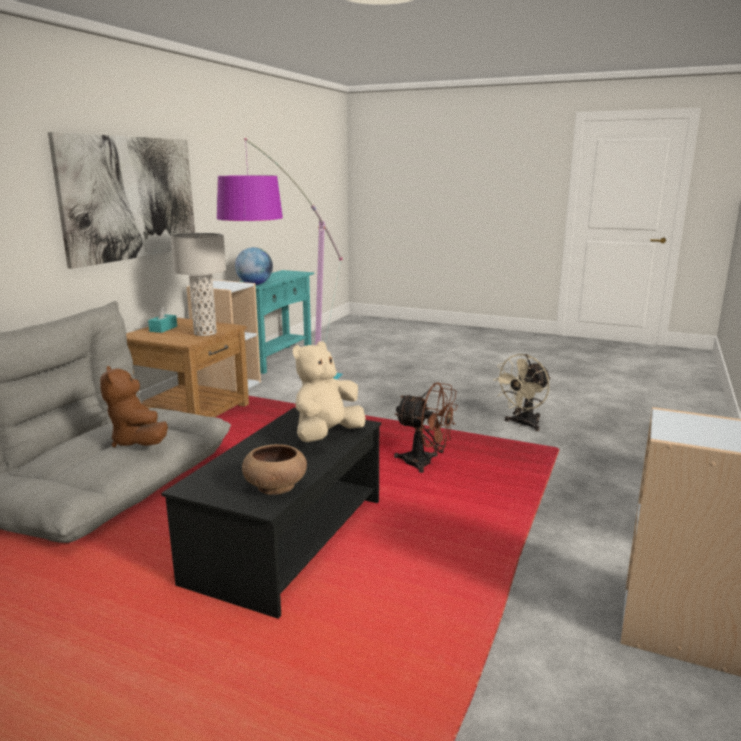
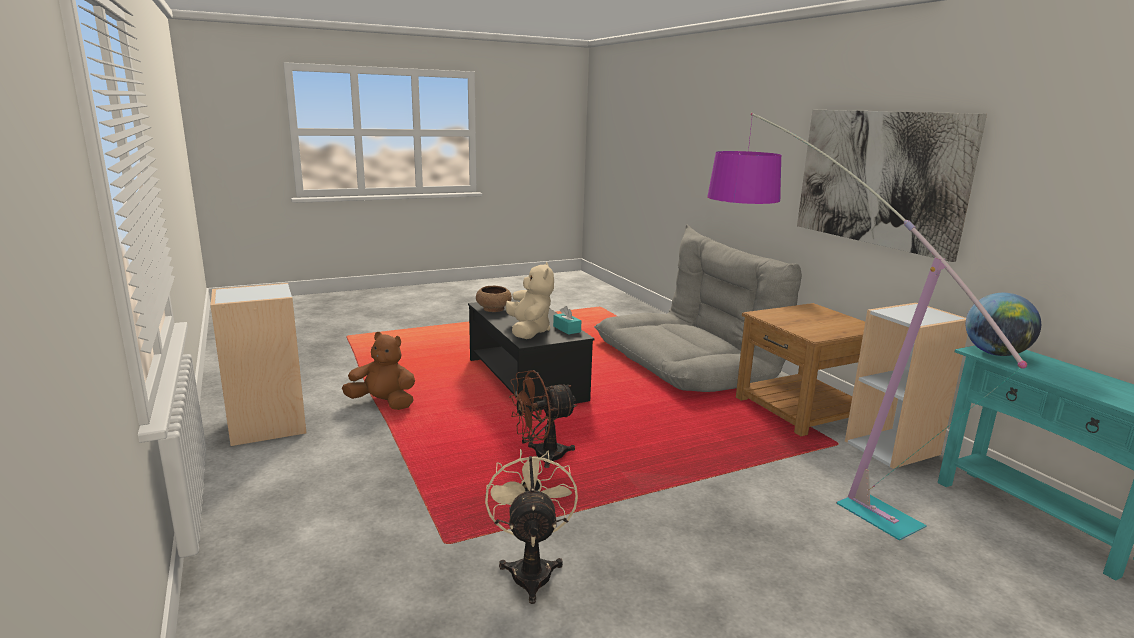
camera: 130 degrees right, 0 degrees up
brown plush toy [100,366,168,448] -> brown plush toy moved to [342,332,415,410]
turquoise tissue box [148,306,177,333] -> turquoise tissue box moved to [553,306,581,335]
white table lamp [170,233,226,336] -> none

